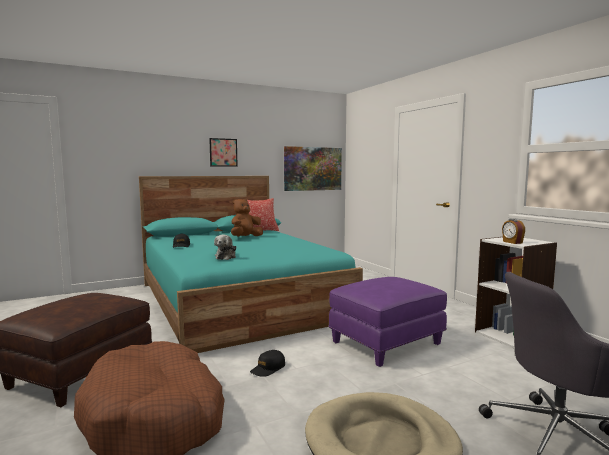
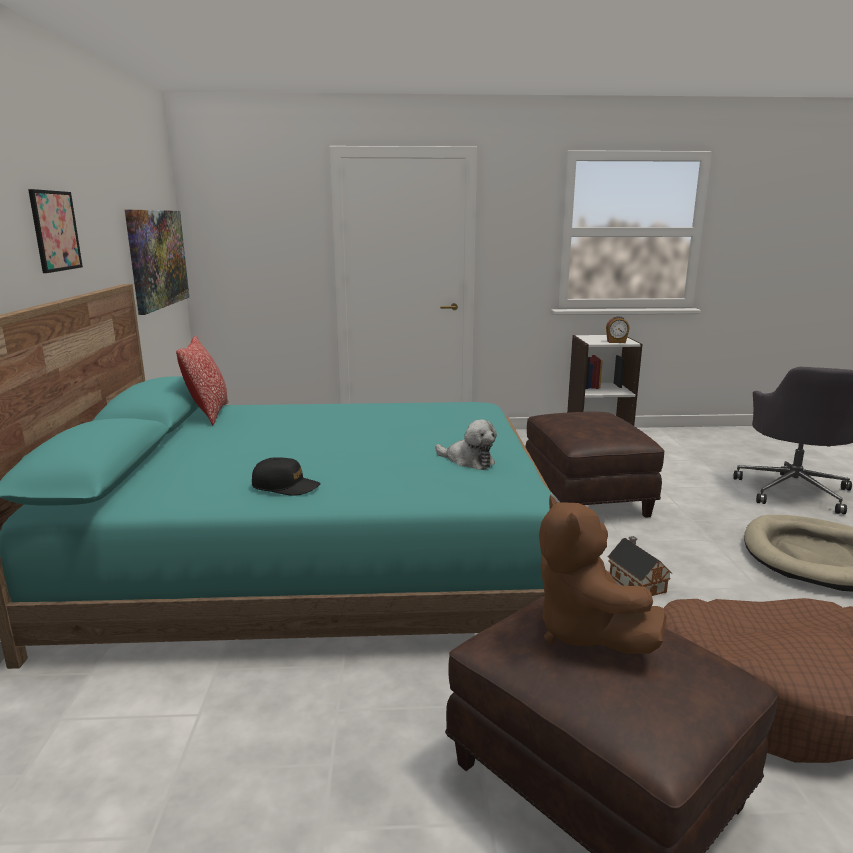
camera: 65 degrees left, 10 degrees up
brown plush toy [231,199,263,237] -> brown plush toy moved to [539,495,667,654]
black cap [250,350,285,377] -> toy house [608,536,672,596]
purple ottoman [329,277,447,367] -> brown ottoman [525,412,664,518]

